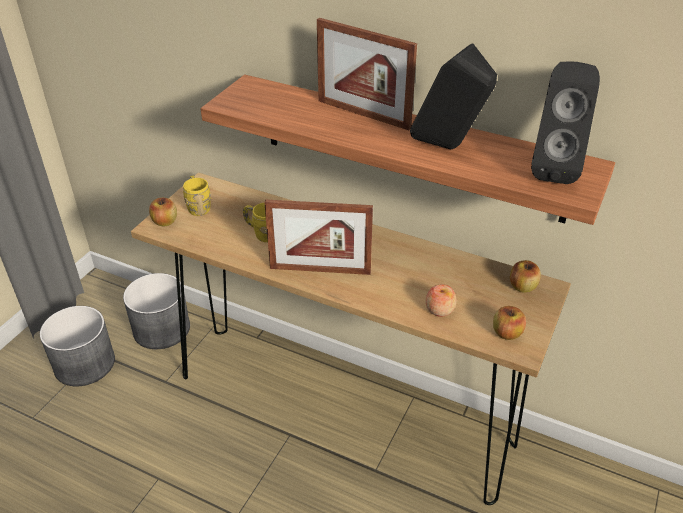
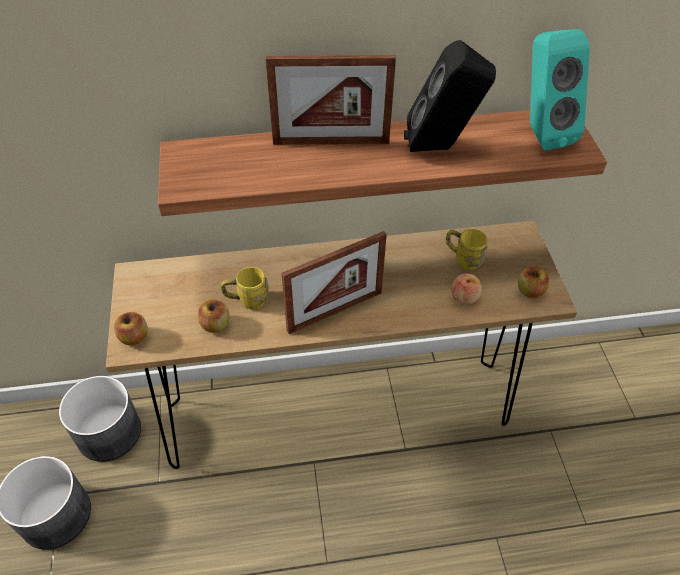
camera: 35 degrees left, 10 degrees up
yellow mug [183,175,211,216] -> yellow mug moved to [446,229,487,270]
apple [510,260,541,293] -> apple moved to [198,299,230,333]
black speaker [531,62,600,184] -> turquoise speaker [530,29,590,151]

